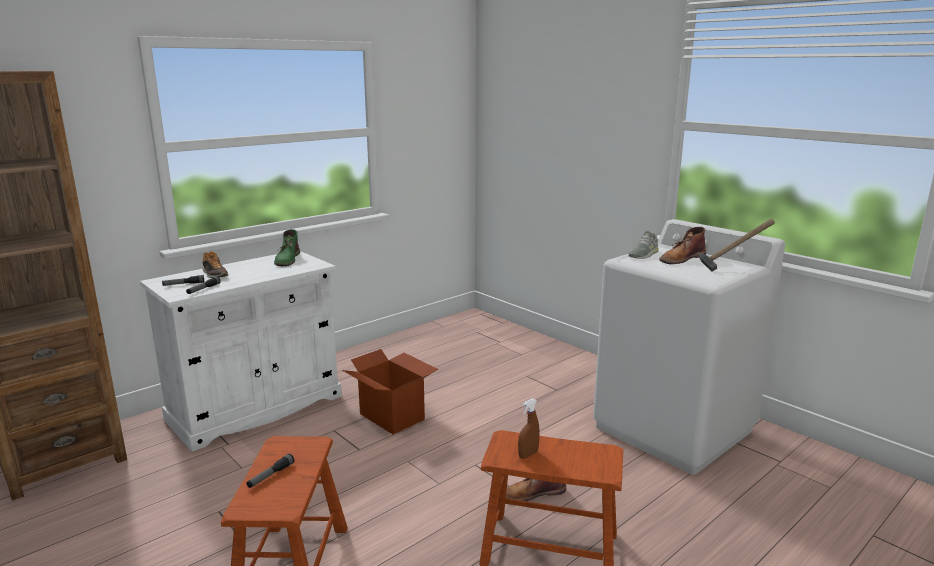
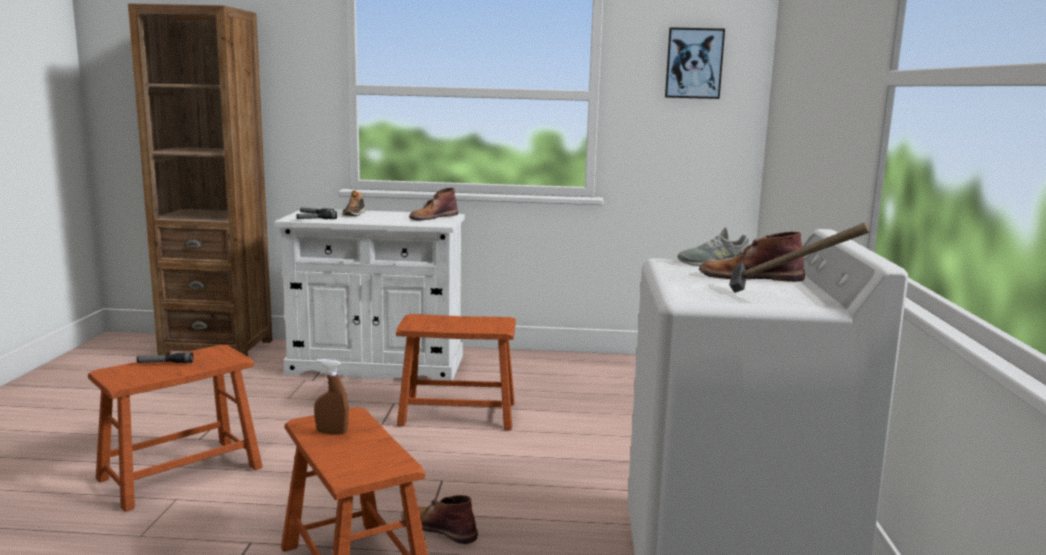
camera: 45 degrees right, 5 degrees down
green boot [274,229,300,266] -> brown boot [409,188,458,220]
cardboard box [342,349,438,434] -> brown stool [396,314,516,430]
none -> picture [665,27,725,99]

